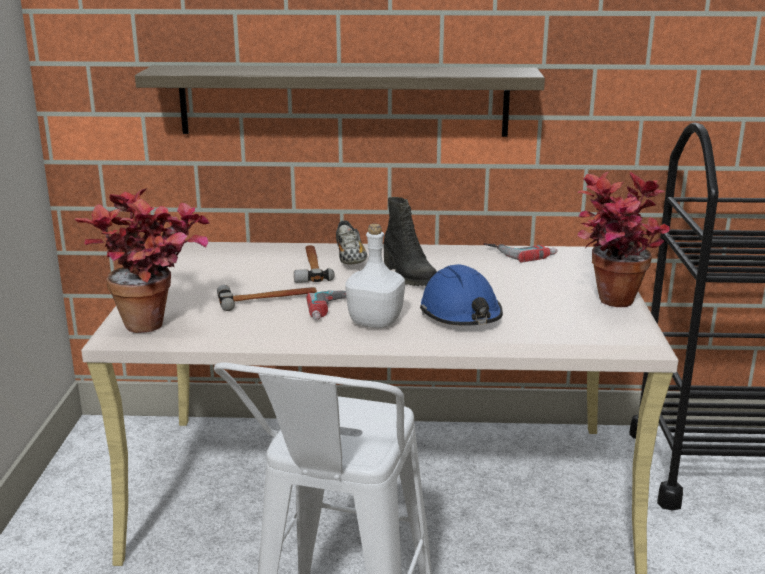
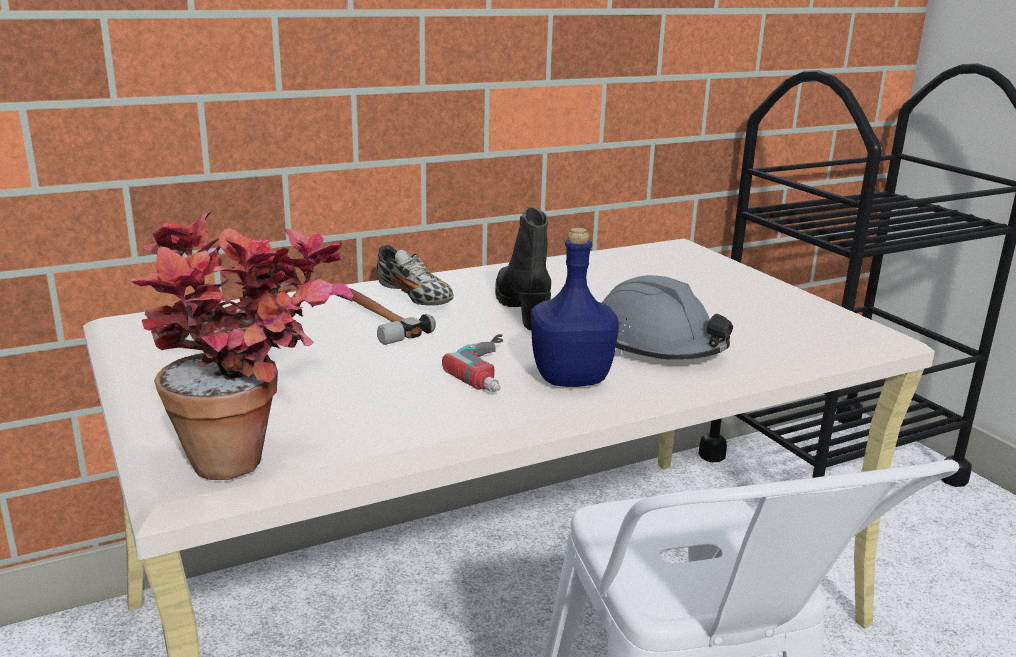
camera: 30 degrees left, 0 degrees up
shelf [135,65,545,137] -> none
hammer [217,285,317,311] -> none
white bottle [345,224,405,328] -> blue bottle [531,228,619,387]
black boot [384,197,437,286] -> black boot turned 135 degrees counterclockwise [495,207,551,330]
blue hard hat [420,264,503,326] -> grey hard hat [602,275,733,360]
power drill [483,243,558,263] -> none
potted plant [578,172,670,307] -> none

